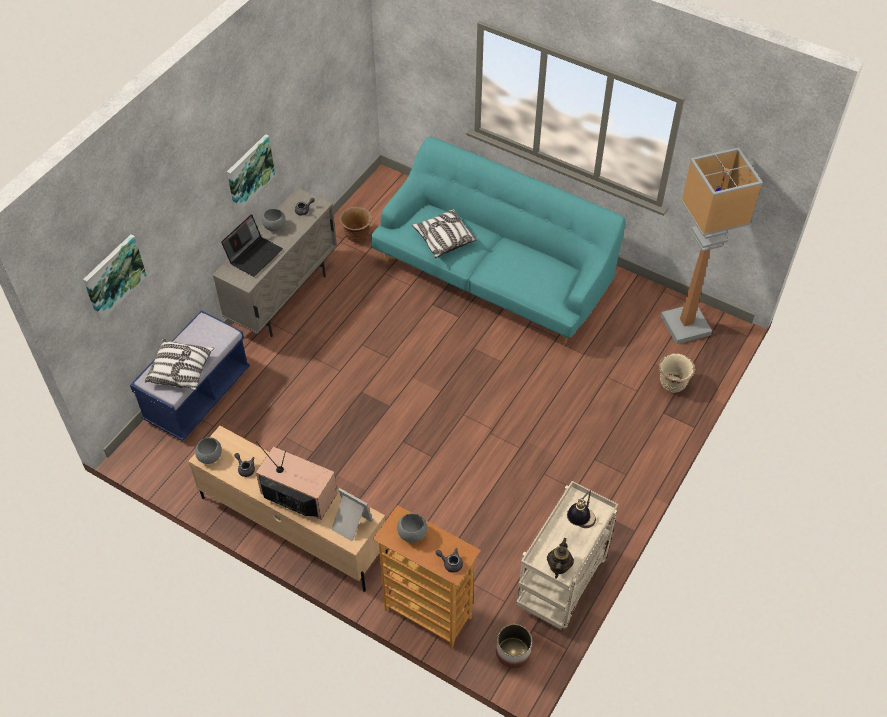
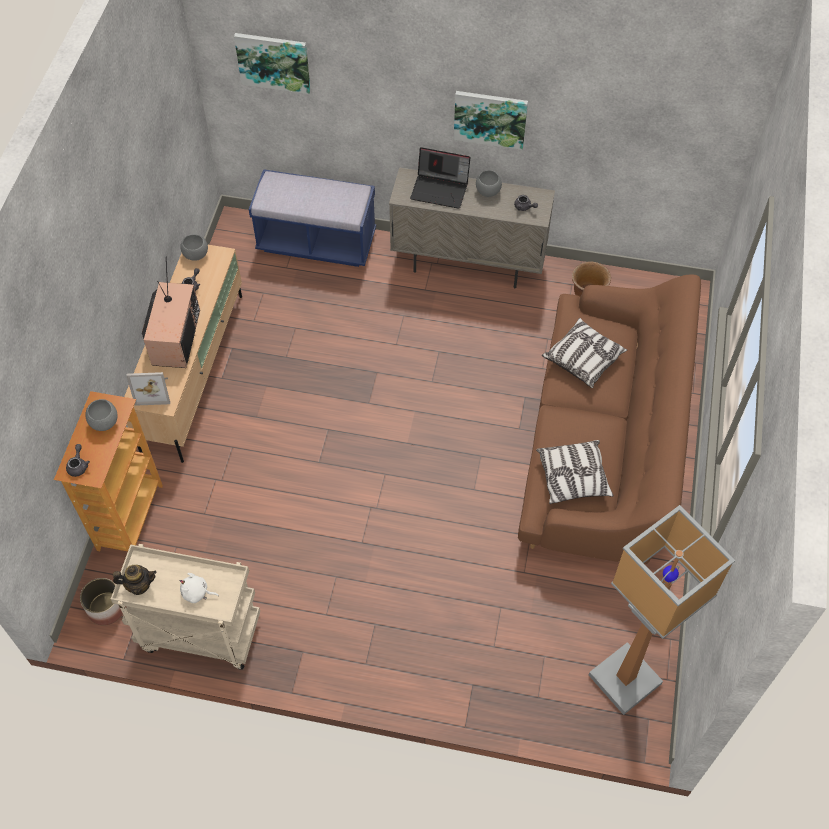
camera: 70 degrees right, 5 degrees up
pillow [144,339,214,390] -> pillow moved to [536,440,613,504]
picture frame [331,488,373,541] -> picture frame turned 75 degrees clockwise [126,372,170,406]
turquoise sofa [371,136,626,344] -> brown sofa [518,274,701,564]
table lamp [567,491,596,528] -> white plush toy [179,573,219,603]
beige planter [659,353,695,393] -> none

